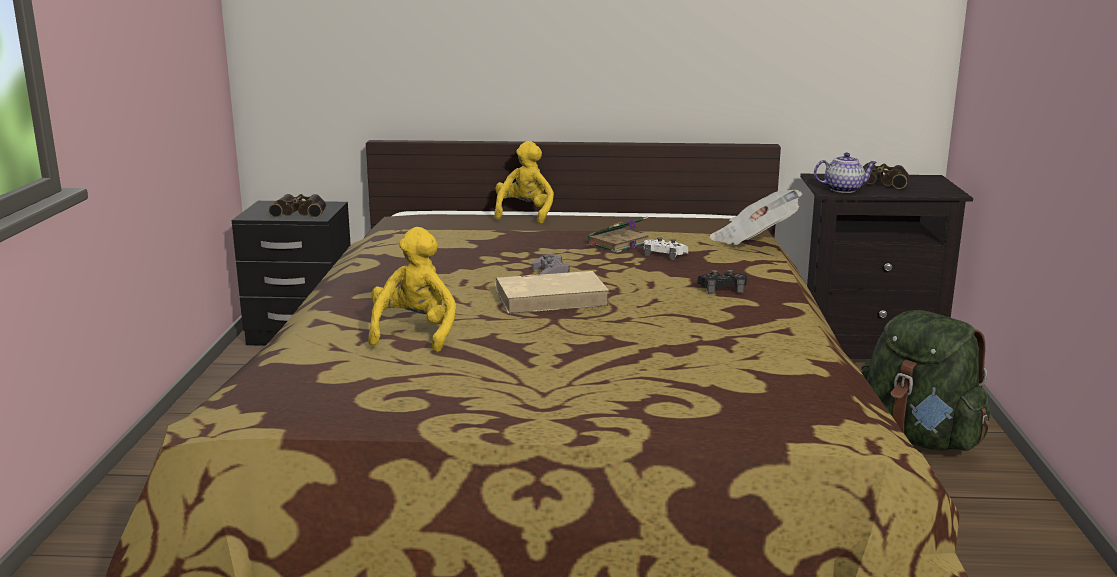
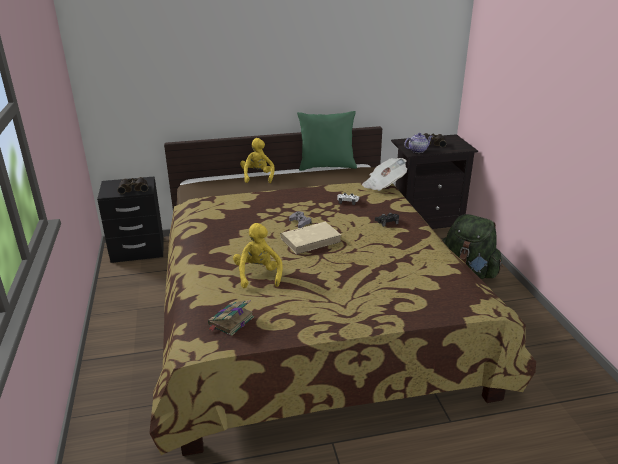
camera: 15 degrees left, 10 degrees up
book [586,217,649,253] -> book moved to [208,300,254,336]
none -> green pillow [297,111,357,171]

